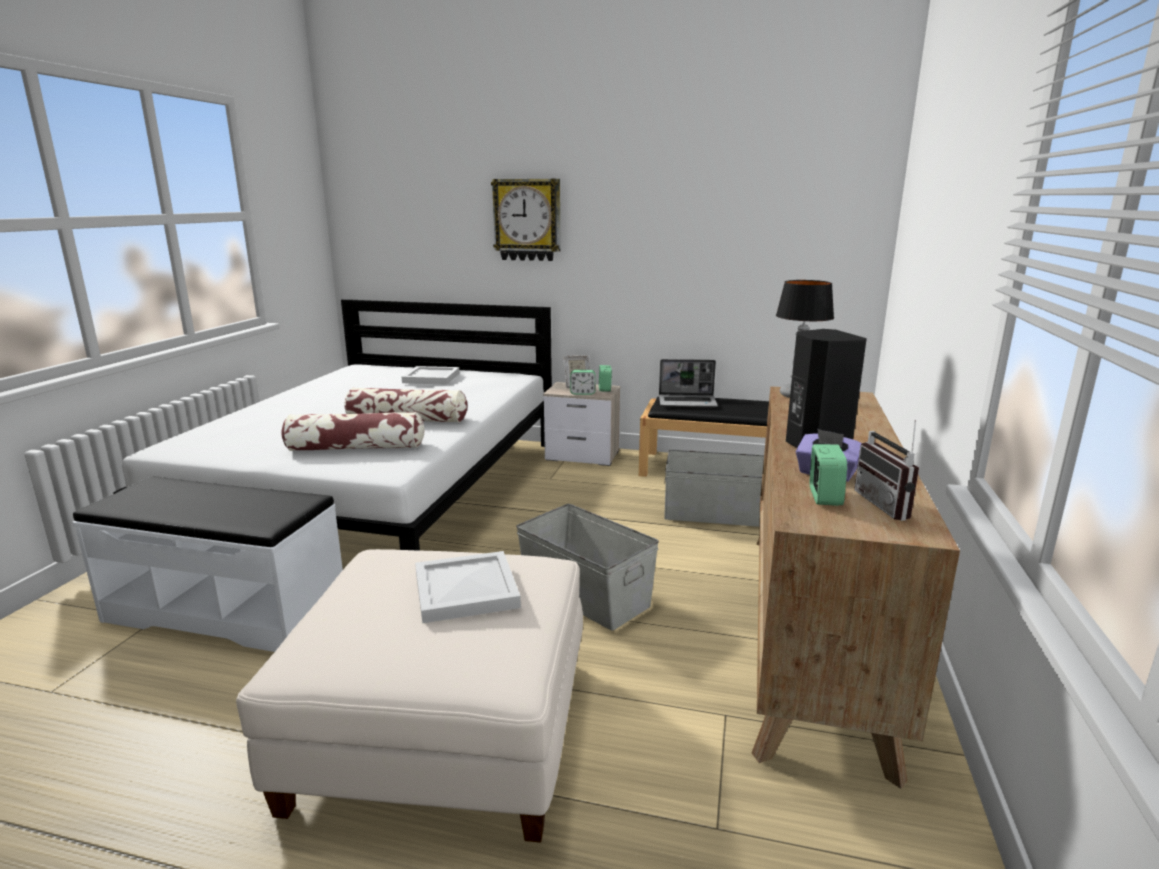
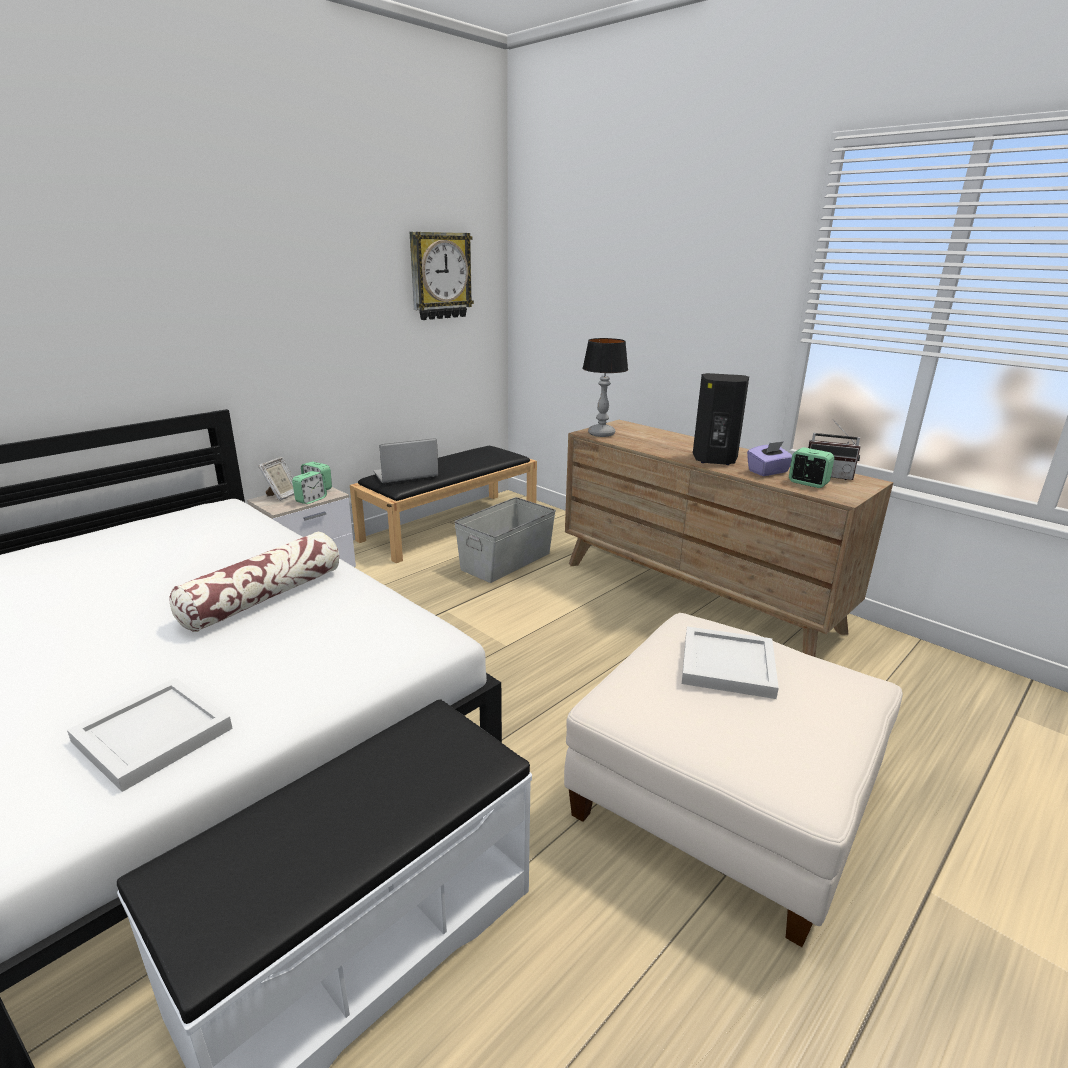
camera: 60 degrees left, 5 degrees up
pillow [281,412,424,451] -> none
white tray [402,366,460,385] -> white tray moved to [67,678,233,792]
wall clock [491,179,561,261] -> wall clock moved to [410,232,474,320]
grey storage box [516,504,659,631] -> none
laptop [659,359,718,407] -> laptop turned 150 degrees counterclockwise [373,438,439,484]

